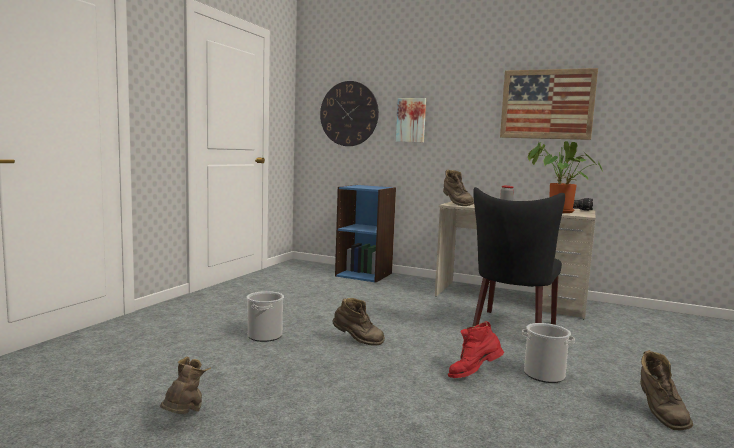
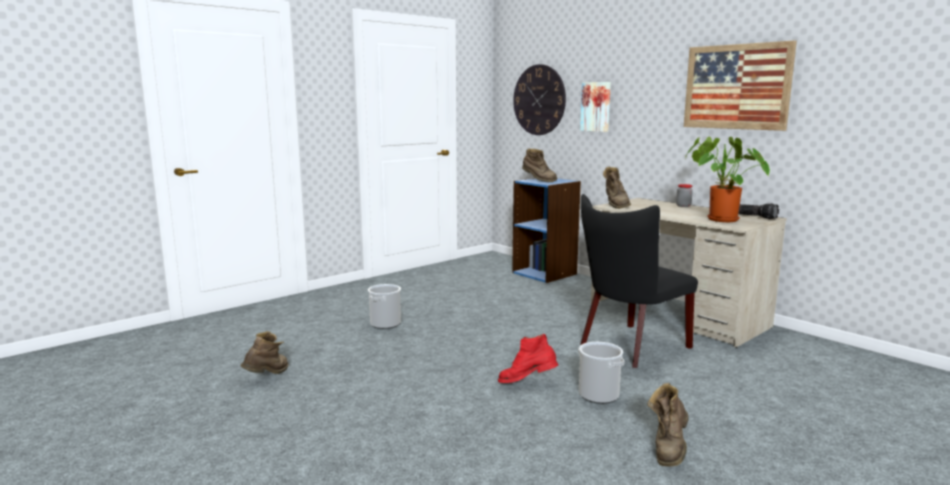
camera: 25 degrees right, 5 degrees up
brown boot [332,298,385,346] -> brown boot moved to [522,148,557,182]

